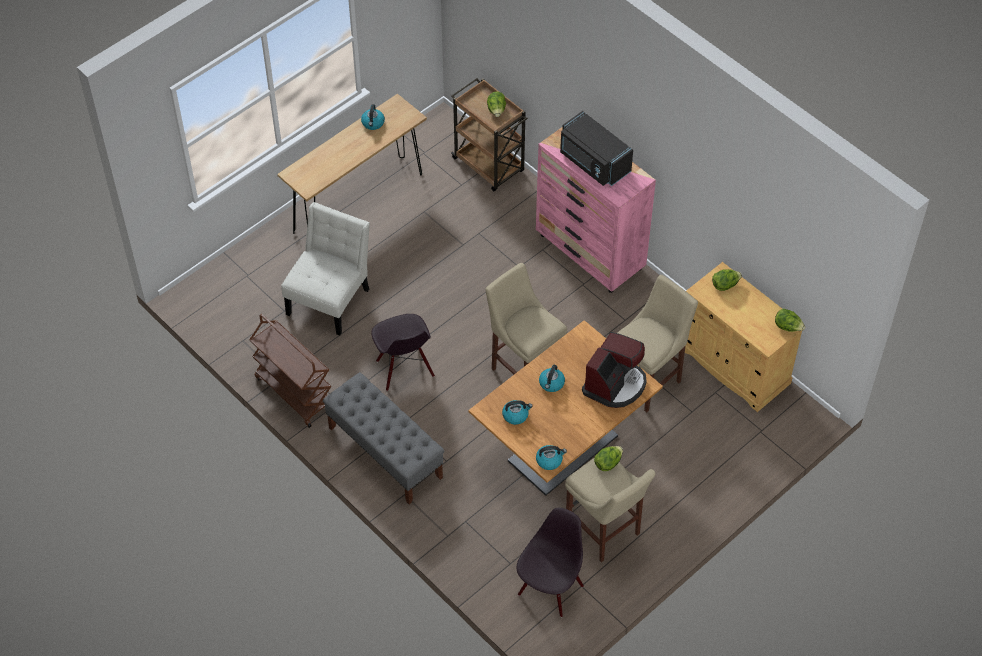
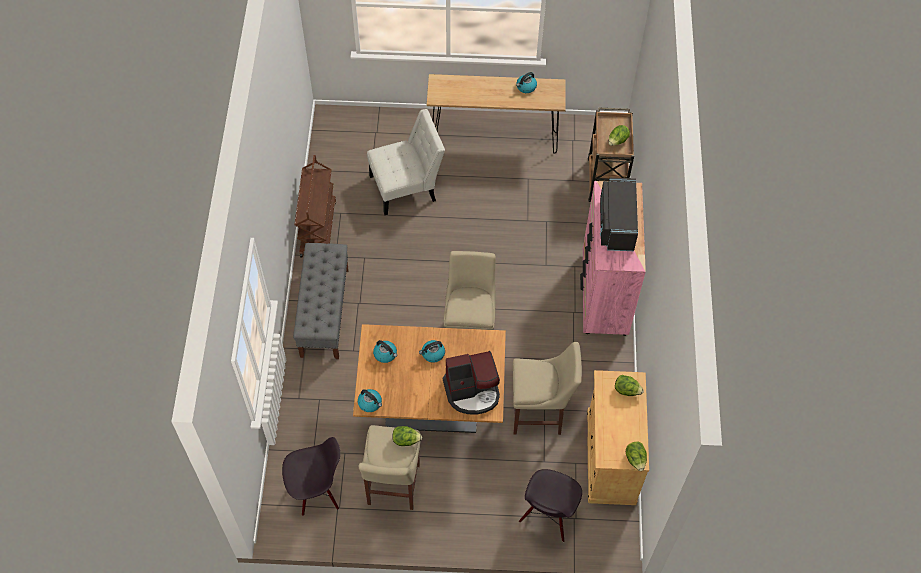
camera: 45 degrees right, 5 degrees up
black chair [371,314,435,391] -> black chair moved to [519,469,582,542]

